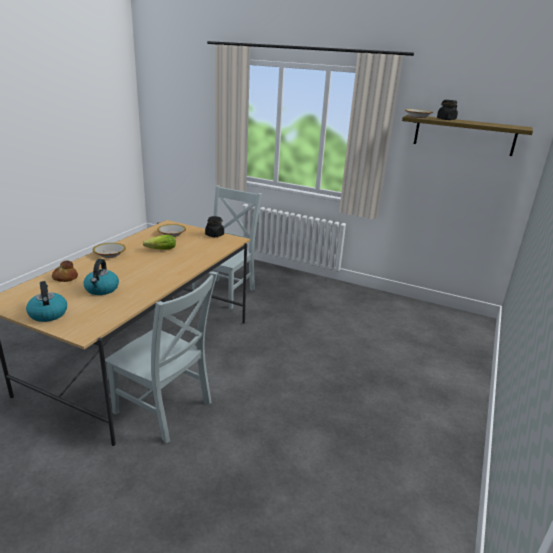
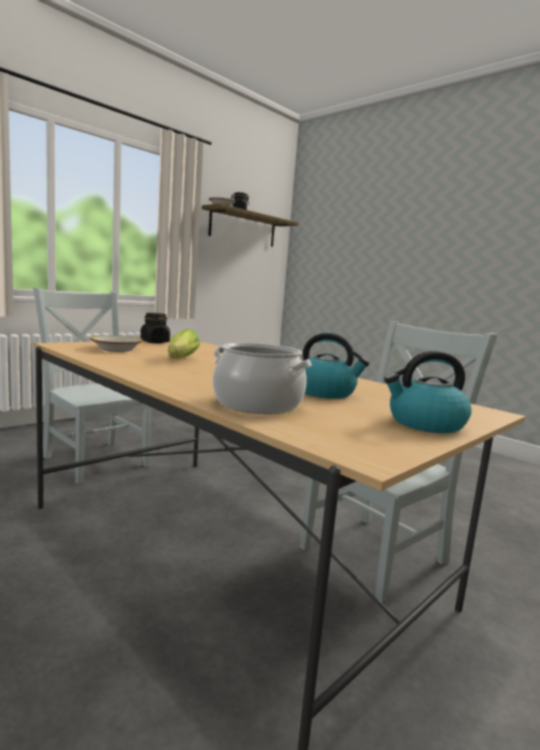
camera: 70 degrees left, 15 degrees down
bread [52,260,78,282] -> cooking pot [212,343,312,414]
bowl [93,243,126,258] -> none

